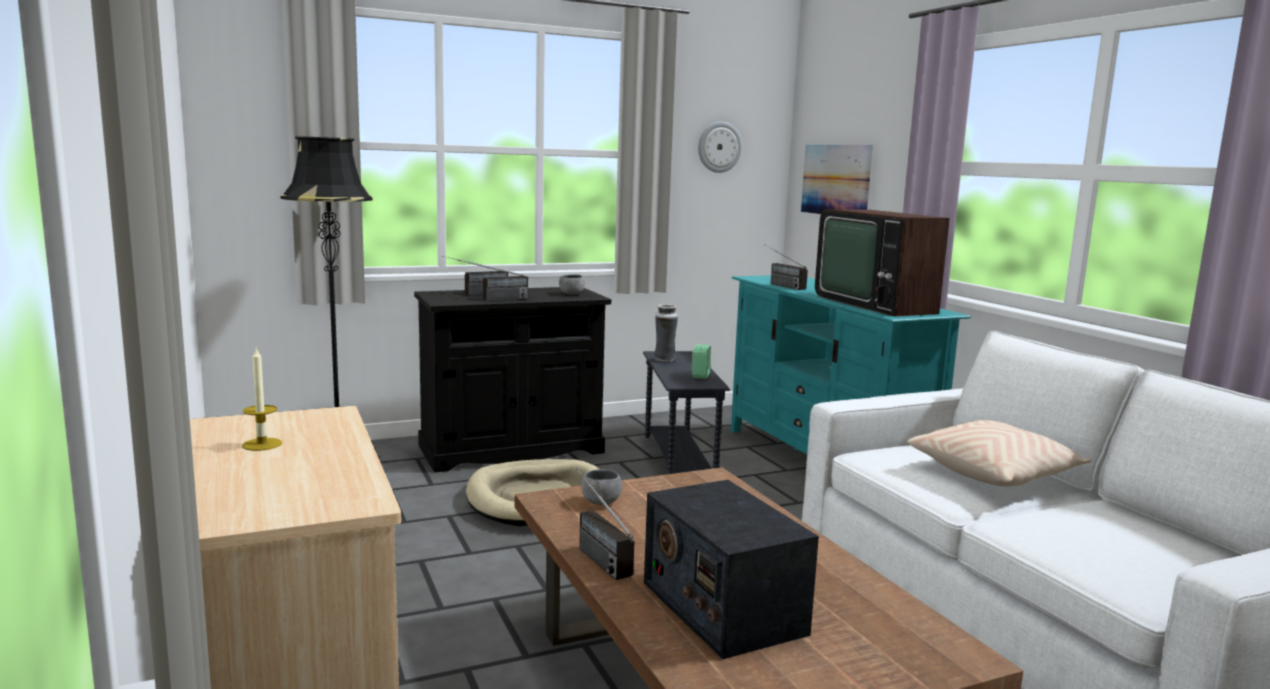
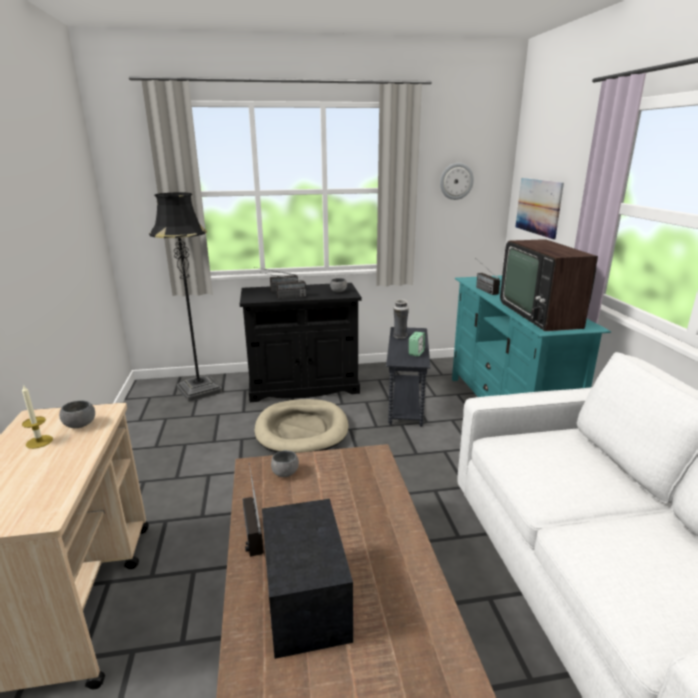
camera: 15 degrees right, 10 degrees up
beige pillow [907,420,1091,487] -> none
none -> grey bowl [59,400,95,428]

